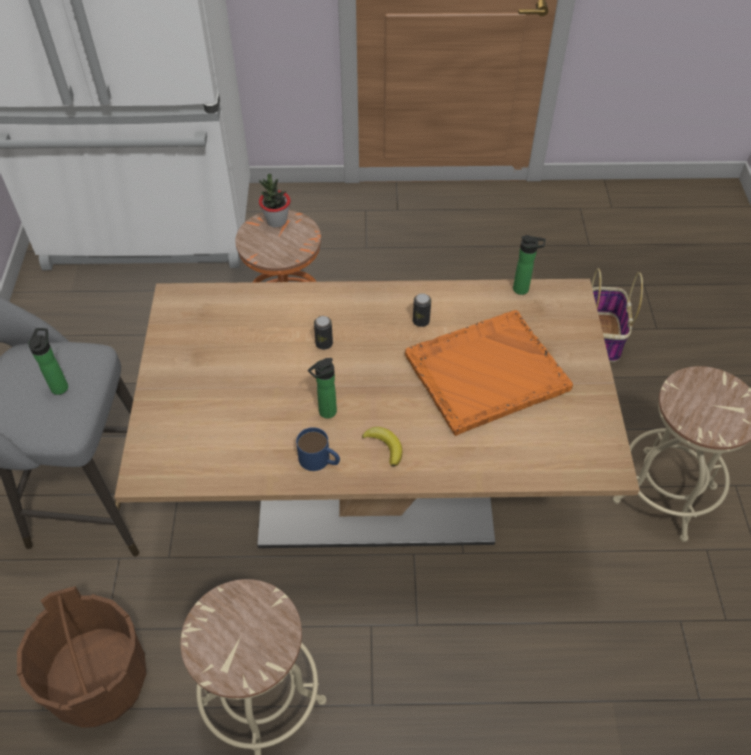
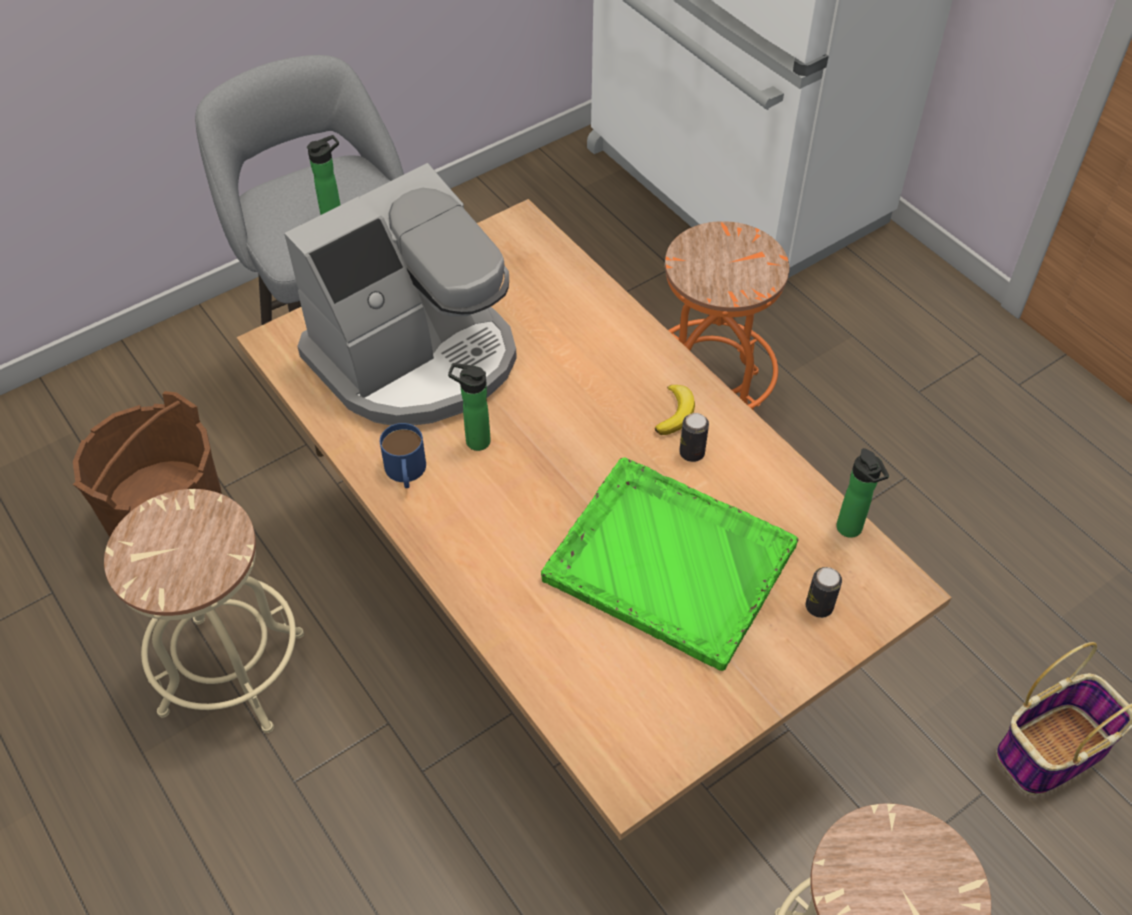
camera: 55 degrees right, 0 degrees up
potted plant [259,174,290,228] -> none
can [314,316,333,350] -> can moved to [806,567,842,618]
banana [362,427,402,466] -> banana moved to [655,385,695,435]
orange tray [405,310,573,436] -> green tray [541,458,799,671]
none -> coffee machine [284,163,517,425]

